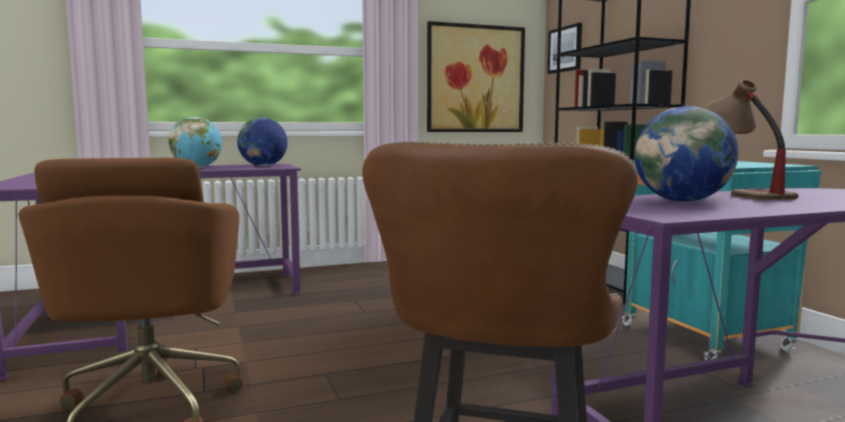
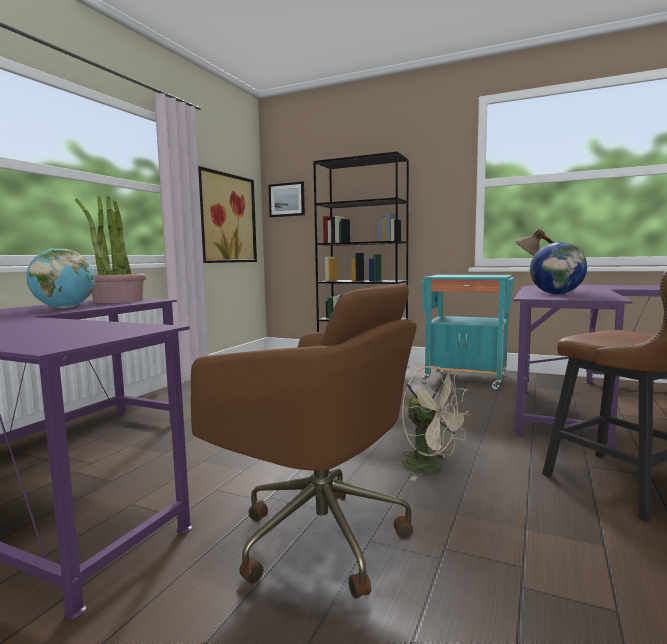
camera: 45 degrees left, 0 degrees up
globe [237,117,287,166] -> potted plant [75,195,146,303]
none -> beige fan [402,366,471,481]

